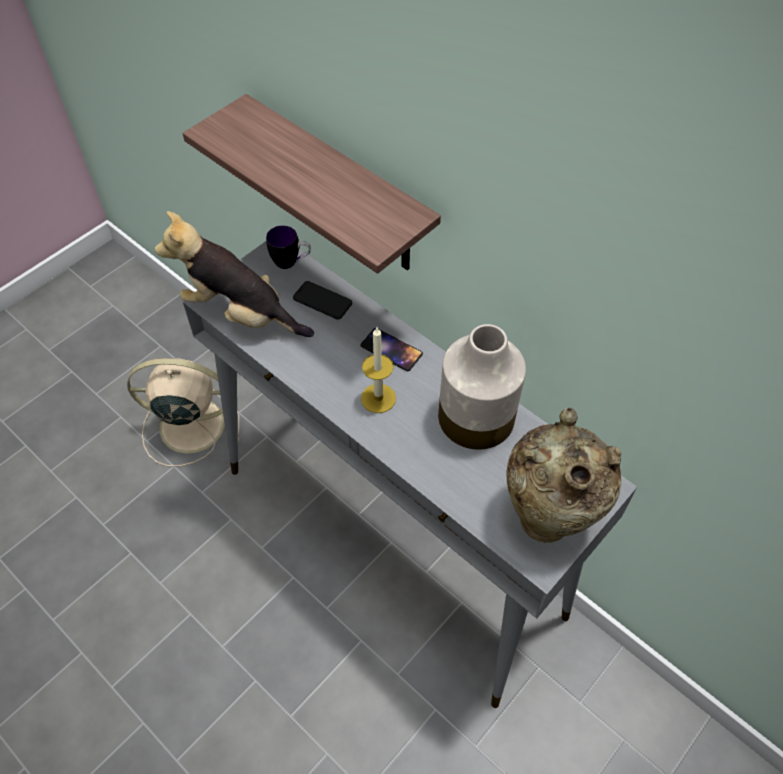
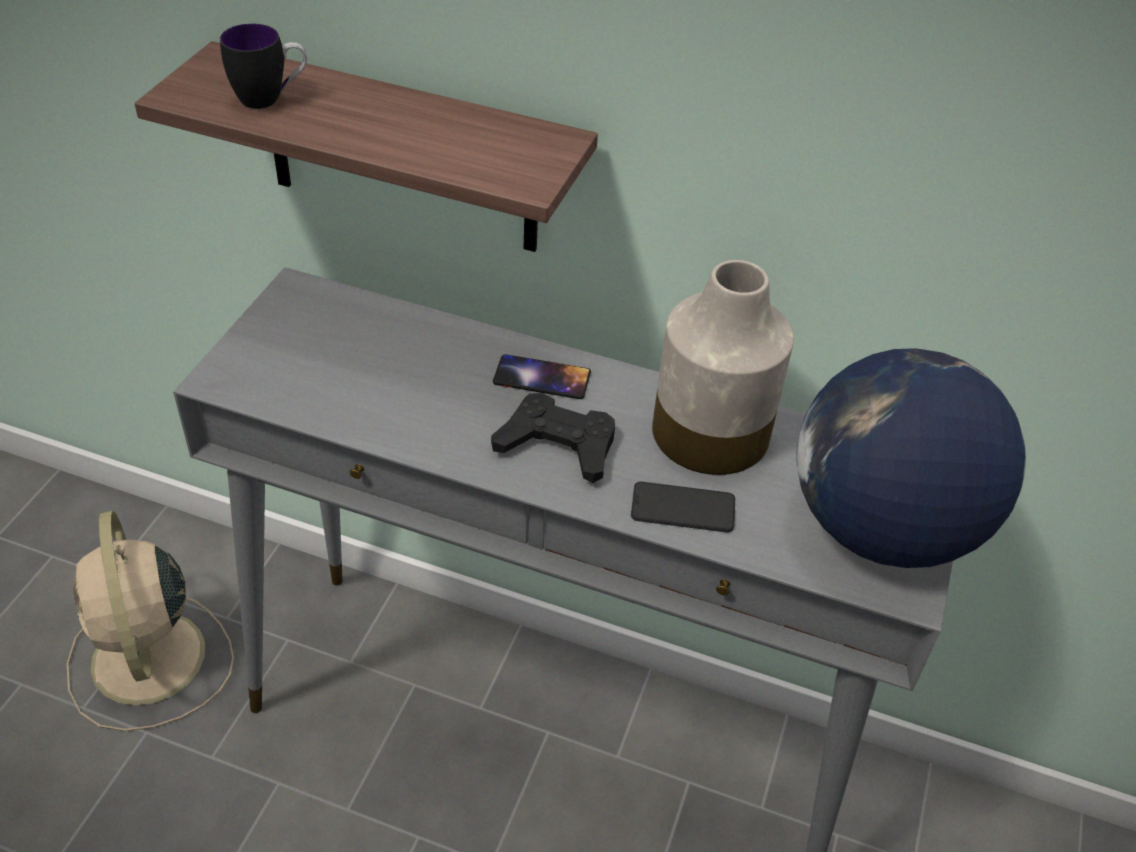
camera: 25 degrees left, 10 degrees down
beige fan [127,358,239,467] -> beige fan turned 90 degrees counterclockwise [67,511,234,731]
plush toy [155,211,314,337] -> none
mug [266,225,311,269] -> mug moved to [220,24,307,109]
phone [293,281,352,319] -> phone moved to [631,481,735,533]
candle [361,327,396,413] -> black game controller [491,393,615,483]
beige vase [507,408,621,543] -> globe [797,348,1026,568]

